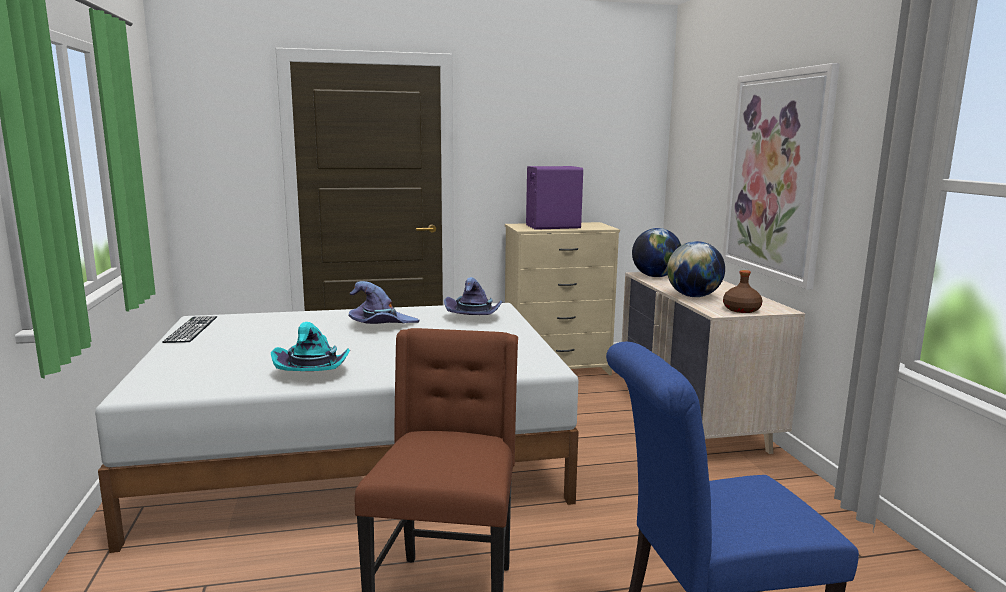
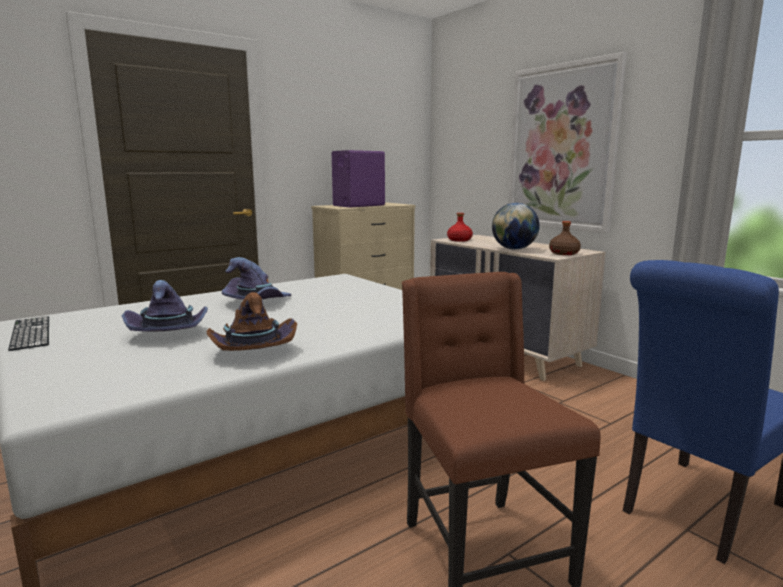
camera: 25 degrees left, 0 degrees up
turquoise hat [271,322,350,371] -> brown hat [206,292,297,351]
purple hat [444,277,502,315] -> purple hat moved to [122,280,208,332]
globe [632,228,681,277] -> red bottle [447,213,473,242]

